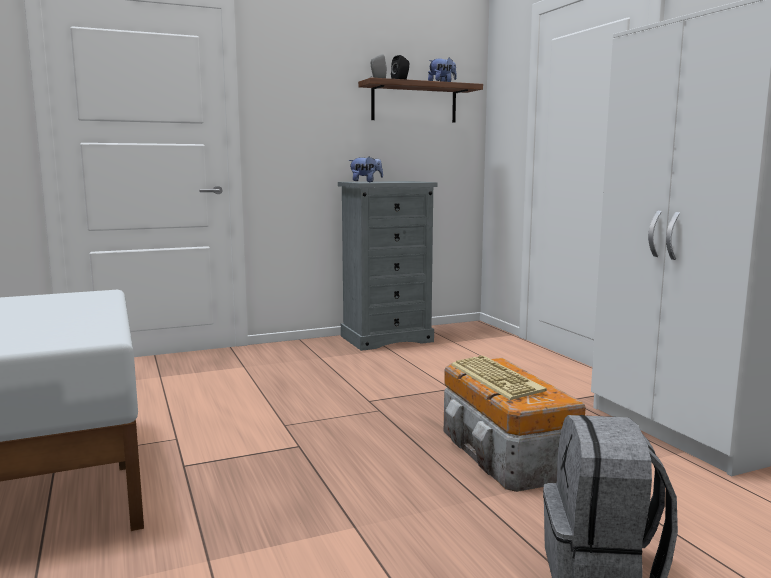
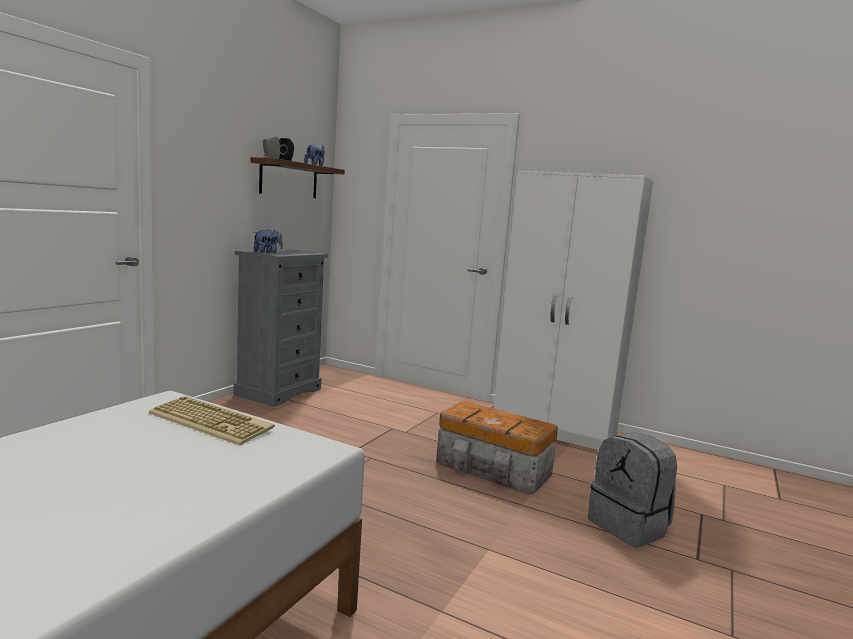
camera: 40 degrees left, 0 degrees up
keyboard [451,355,547,400] -> keyboard moved to [149,396,275,445]

